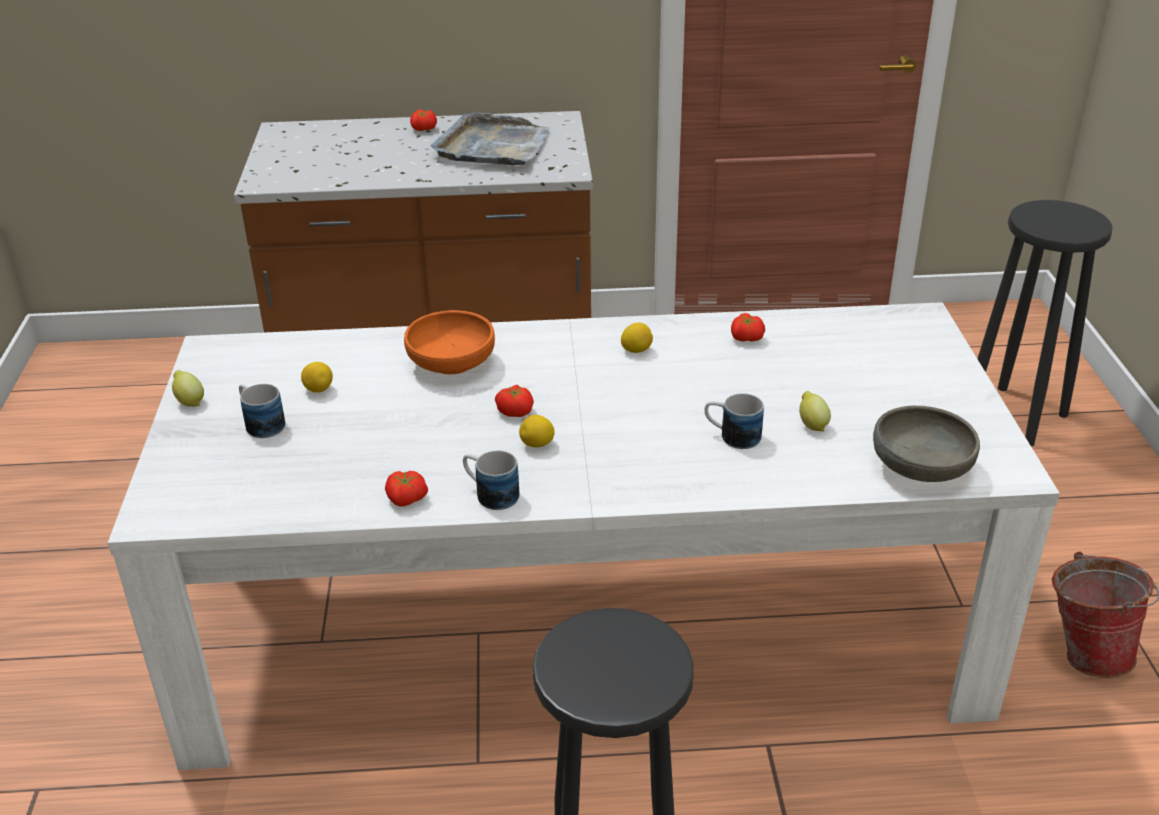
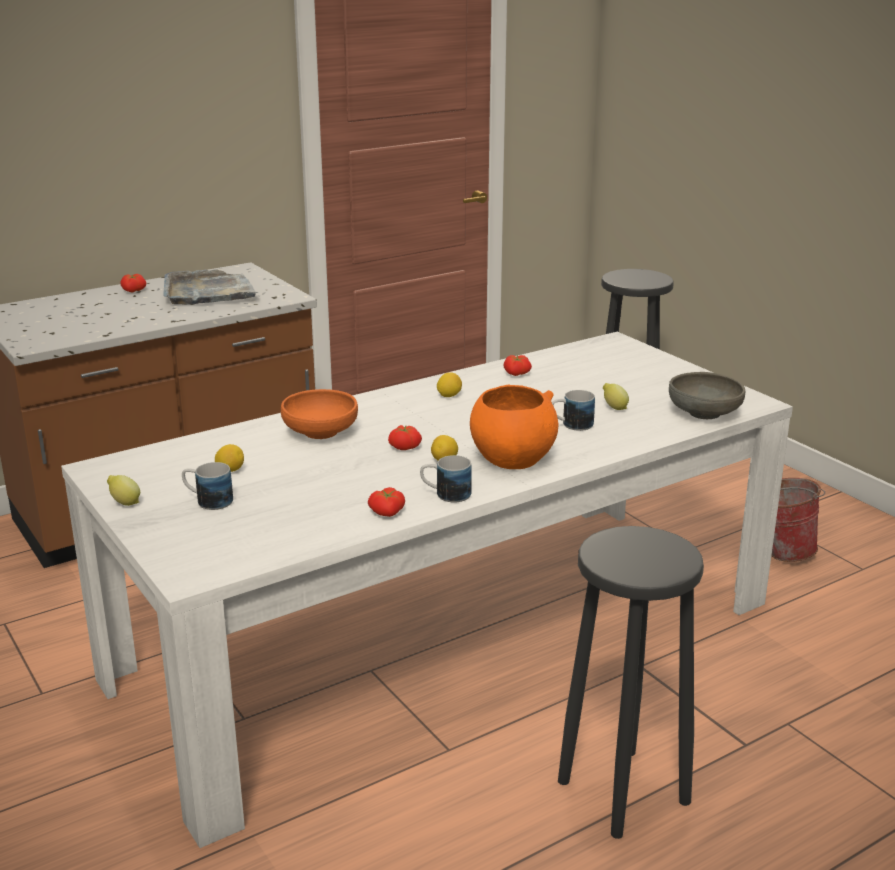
camera: 30 degrees left, 10 degrees down
none -> orange bowl [470,384,559,469]

